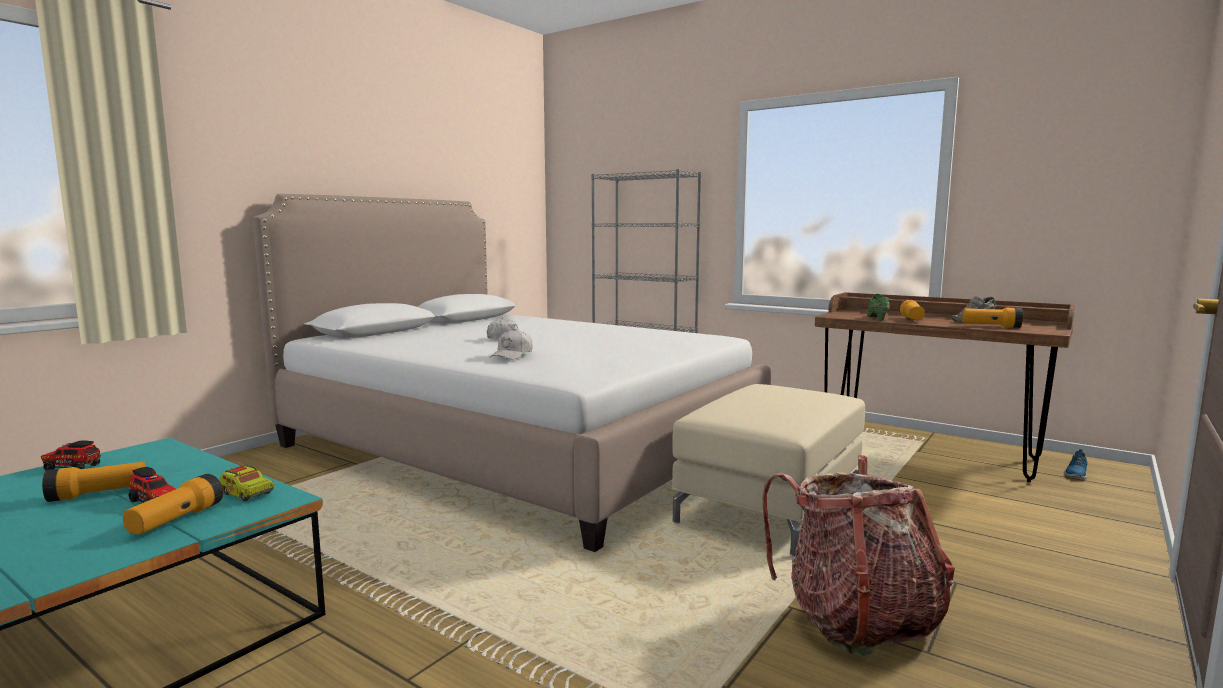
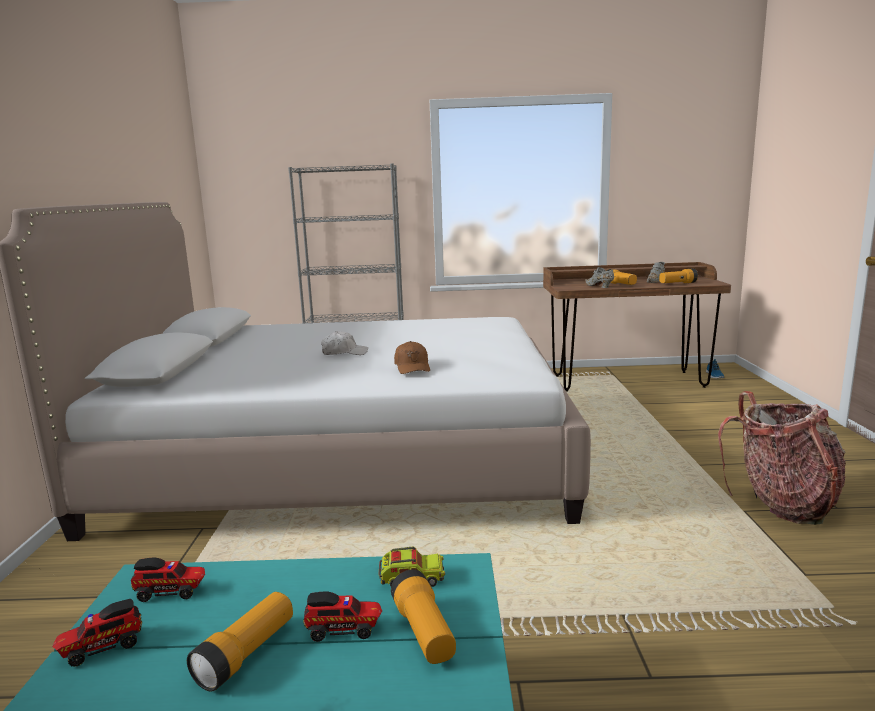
camera: 35 degrees left, 5 degrees up
white cap [490,329,533,359] -> brown cap [394,341,430,374]
beige ottoman [672,384,865,557] -> none
green shoe [867,294,890,320] -> grey shoe [585,267,614,288]
none -> toy truck [131,558,205,602]

